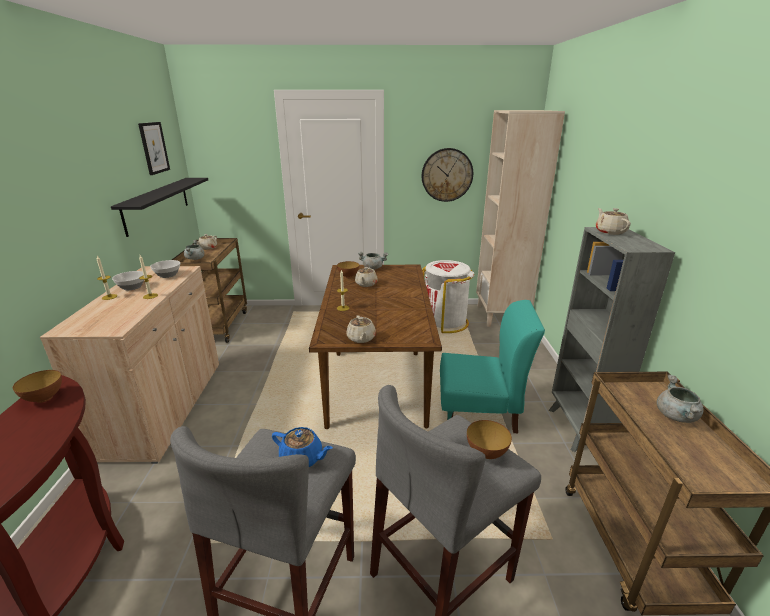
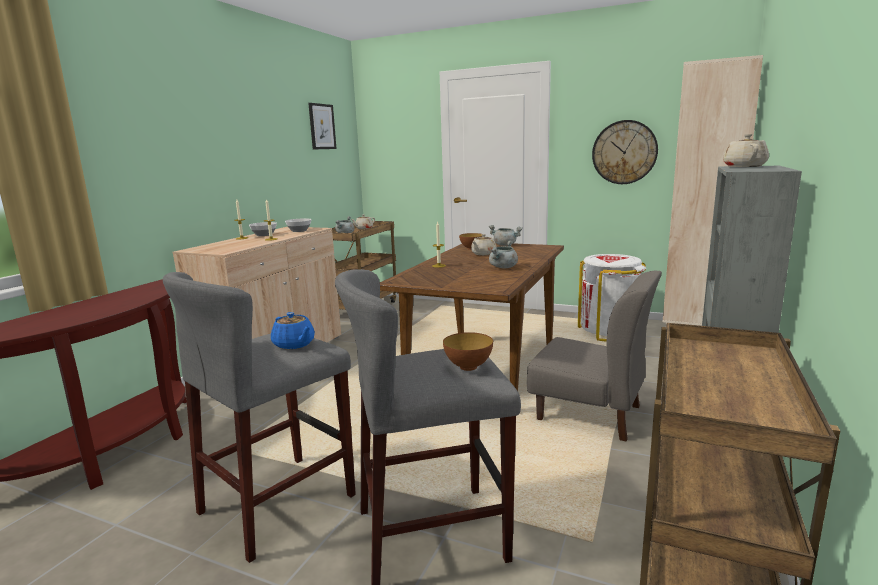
camera: 25 degrees right, 10 degrees down
bowl [13,370,62,403] -> none
black shelf [111,178,208,237] -> none
beige teapot [346,315,376,343] -> none
turquoise chair [440,300,545,433] -> grey chair [527,271,662,442]
grey cooking pot [657,375,703,423] -> grey cooking pot moved to [489,240,518,268]

